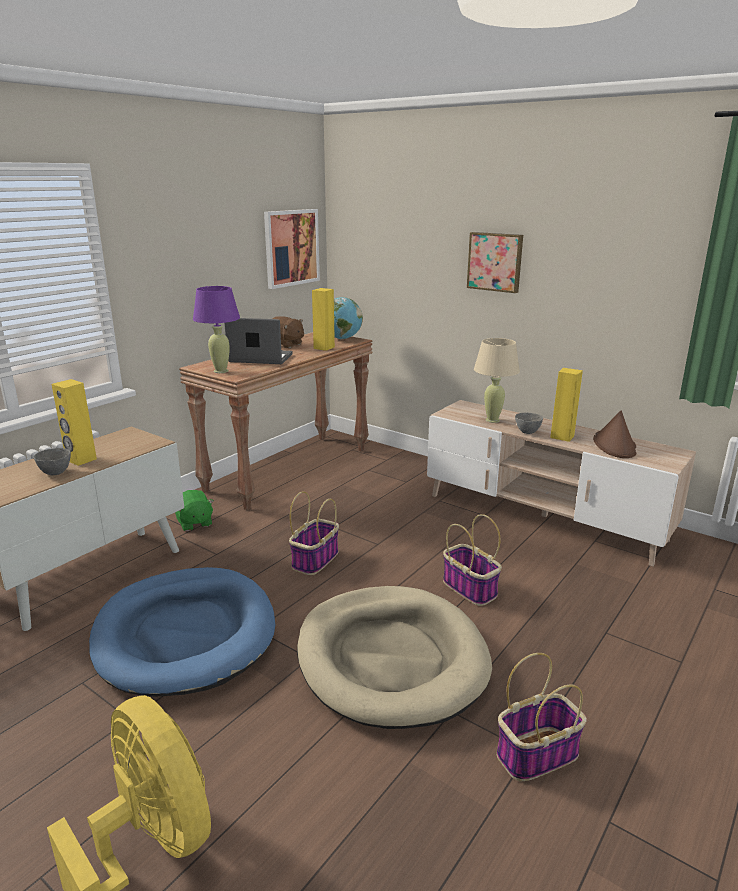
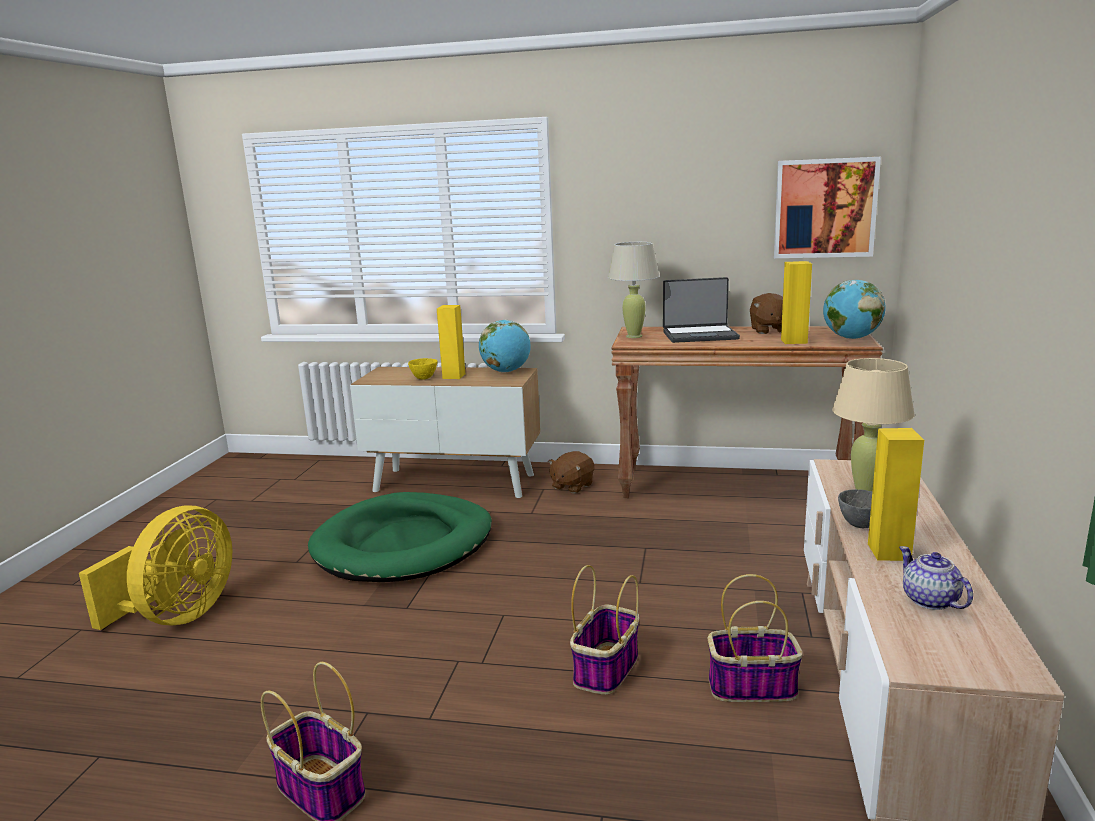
camera: 65 degrees right, 5 degrees down
grey bowl [34,448,71,475] -> yellow bowl [408,358,437,380]
blue dog bed [89,567,275,697] -> green dog bed [308,492,492,582]
green plush toy [175,490,214,531] -> brown plush toy [548,451,595,493]
purple table lamp [193,286,240,373] -> beige table lamp [608,242,659,338]
laptop [224,318,293,364] -> laptop turned 105 degrees clockwise [663,277,740,343]
basket [289,491,339,575] -> basket moved to [708,574,803,702]
beige dog bed [297,586,492,729] -> none
picture [467,232,523,293] -> none
brown hat [593,411,637,458] -> teapot [899,546,973,610]
none -> globe [479,319,531,373]

